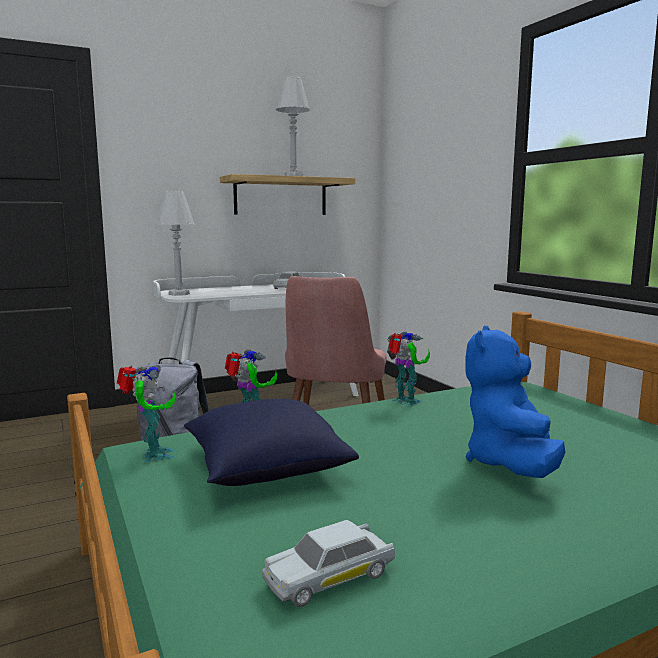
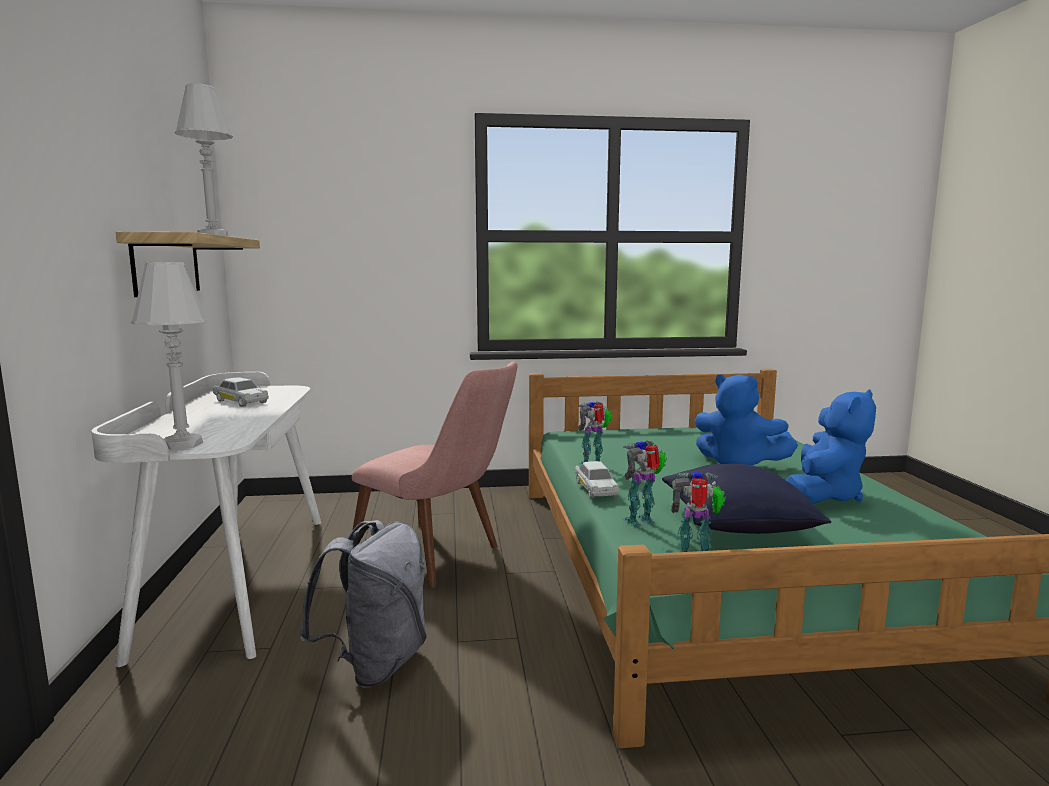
camera: 70 degrees left, 0 degrees up
white toy car [262,520,395,607] -> white toy car moved to [575,461,619,498]
none -> blue plush toy [786,389,876,504]

